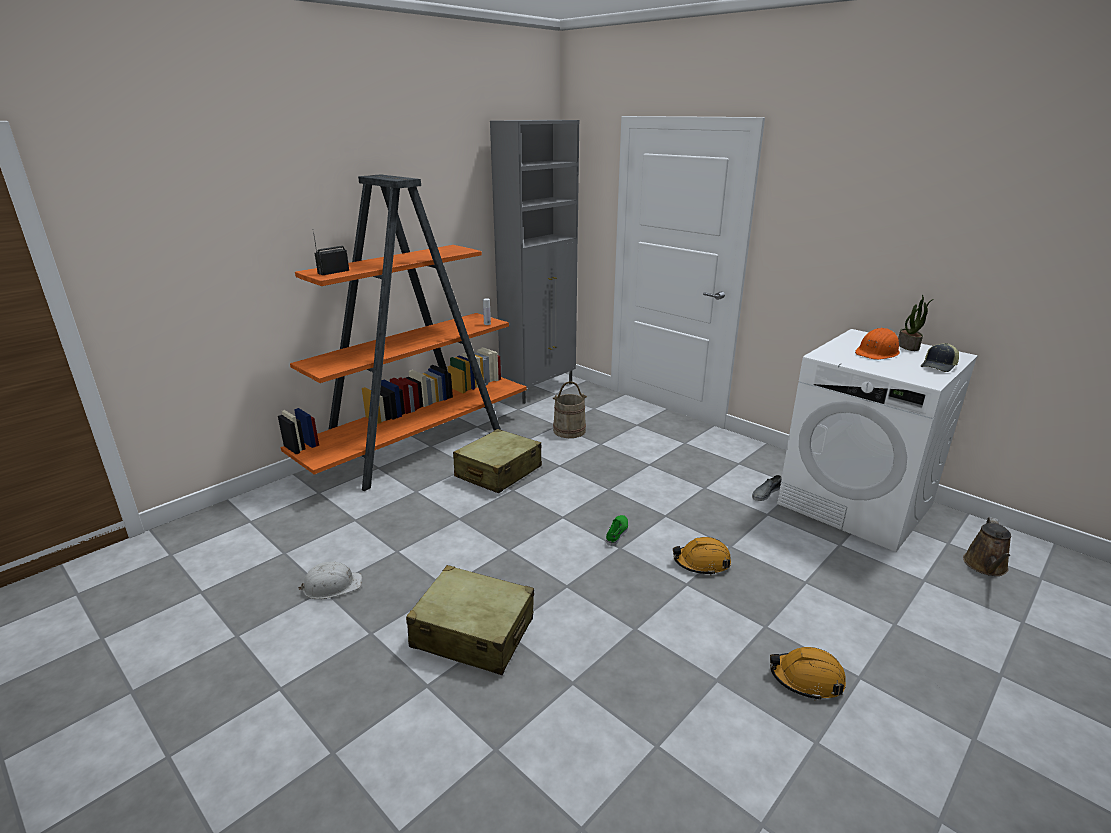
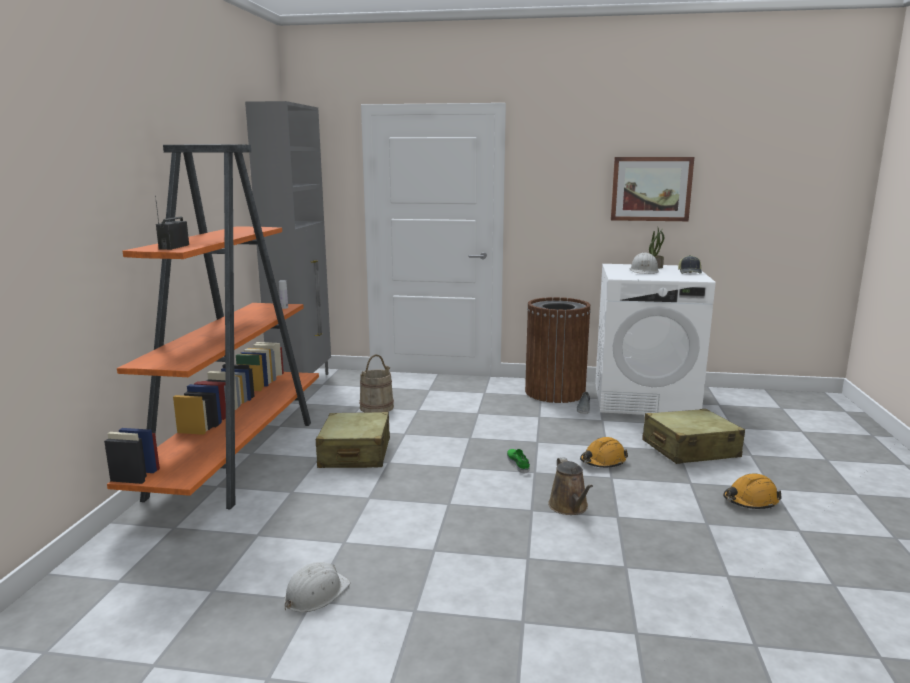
camera: 35 degrees left, 10 degrees down
beige suitcase [406,565,534,675] -> beige suitcase moved to [642,409,745,464]
orange hard hat [855,328,900,360] -> white hard hat [630,252,659,274]
brown watering can [963,517,1011,576] -> brown watering can moved to [548,457,593,515]
none -> brown trash can [525,297,591,403]
none -> picture [611,157,694,221]

